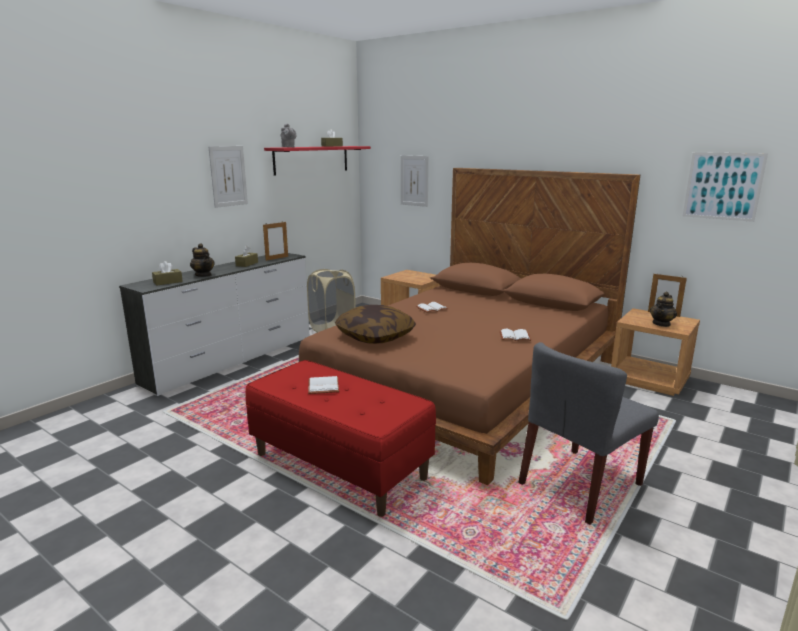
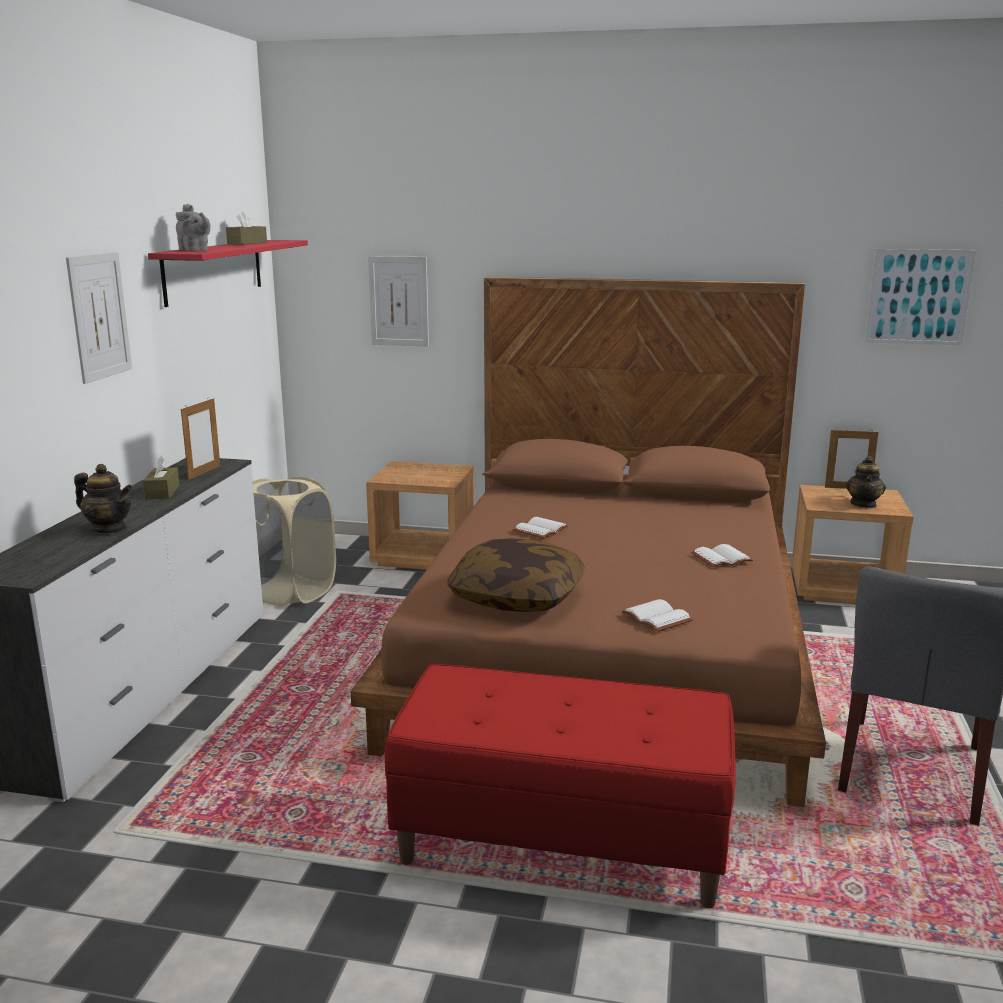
camera: 25 degrees left, 0 degrees up
brown tissue box [152,261,183,285] -> none
white book [308,376,339,394] -> white book moved to [622,599,693,632]

